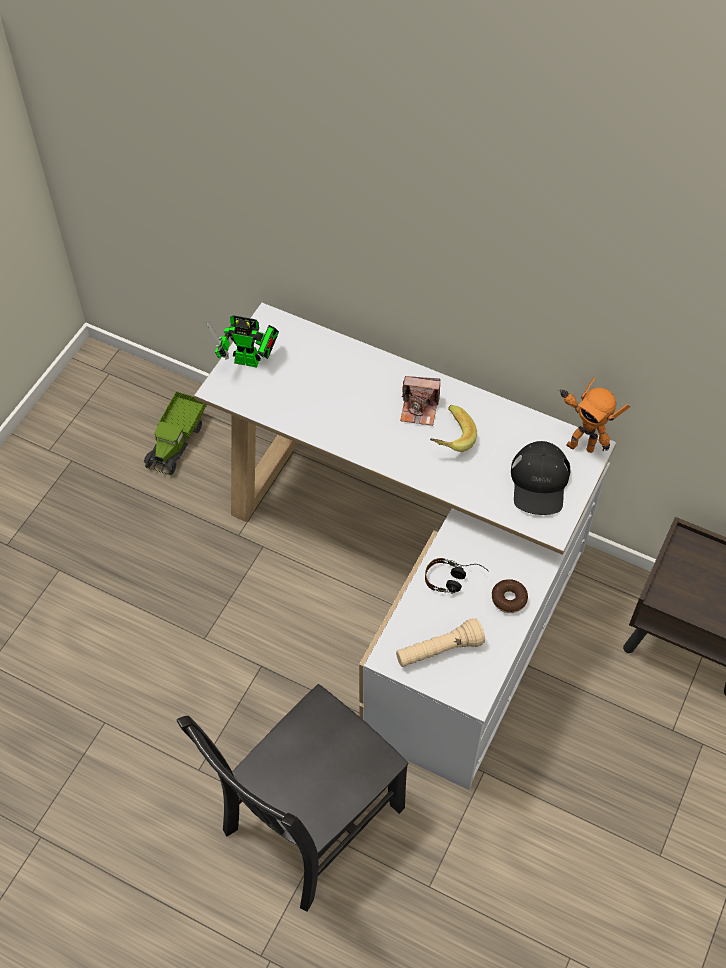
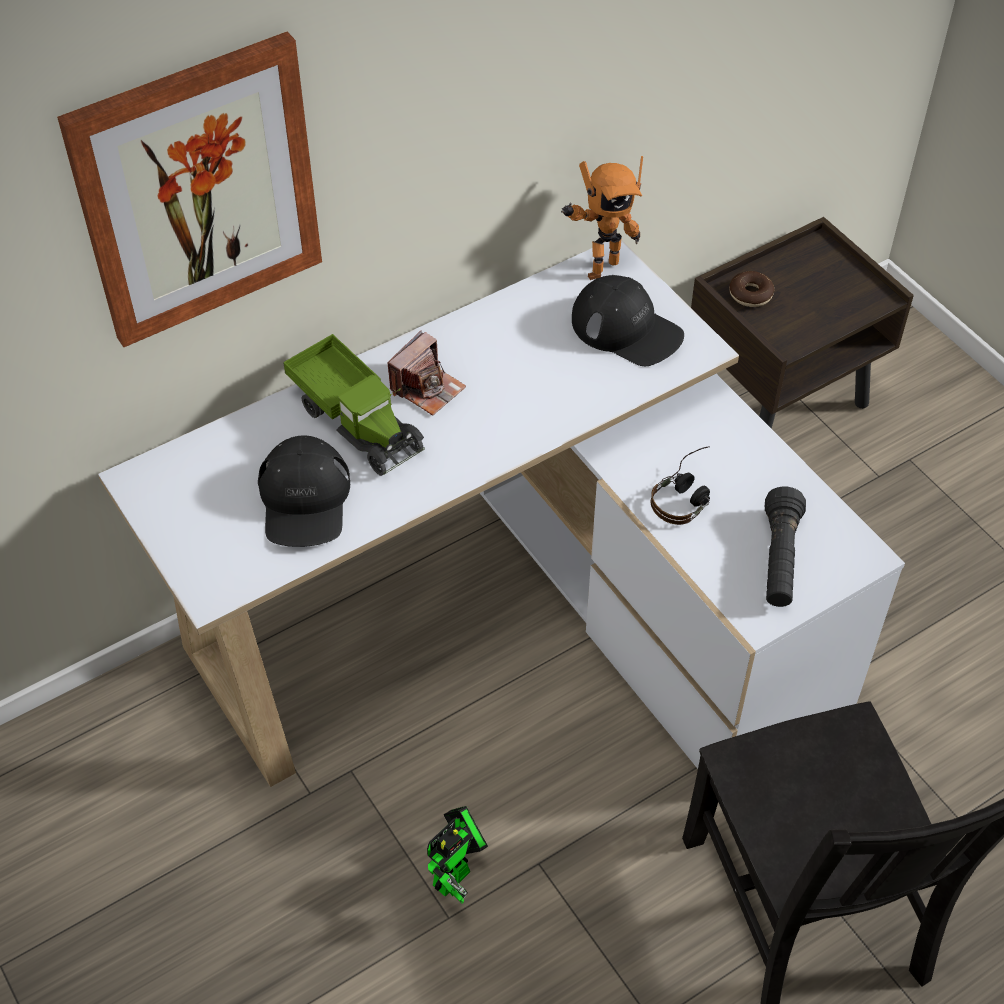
camera: 60 degrees left, 5 degrees down
toy truck [144,391,207,475] -> toy truck moved to [283,334,425,476]
toy robot [207,316,279,368] -> toy robot moved to [427,806,488,904]
beige flashlight [396,618,485,667] -> black flashlight [765,486,806,607]
banana [430,405,477,452] -> none
donut [492,579,528,613] -> donut moved to [729,271,775,307]
none -> picture [57,32,322,347]
none -> black cap [258,436,350,547]

